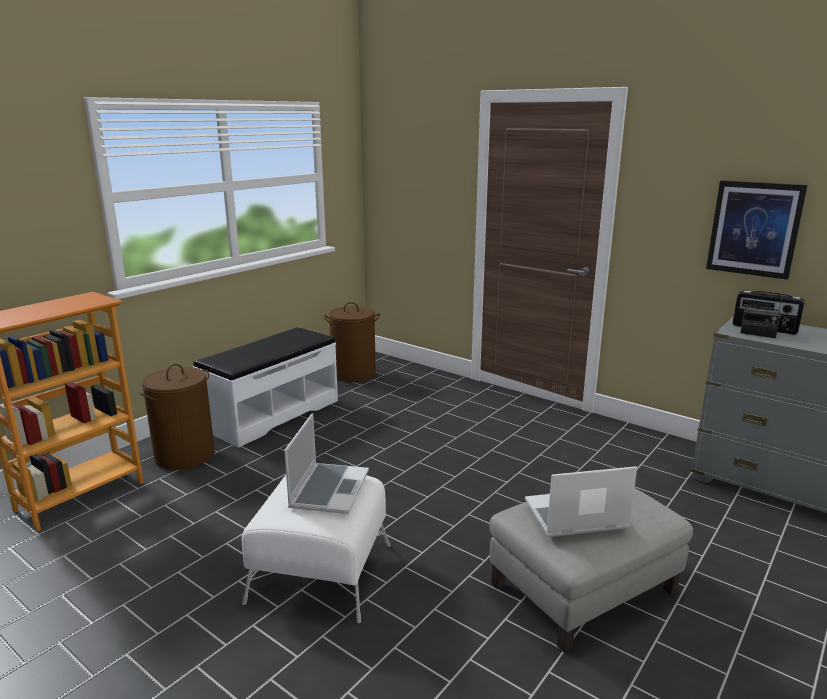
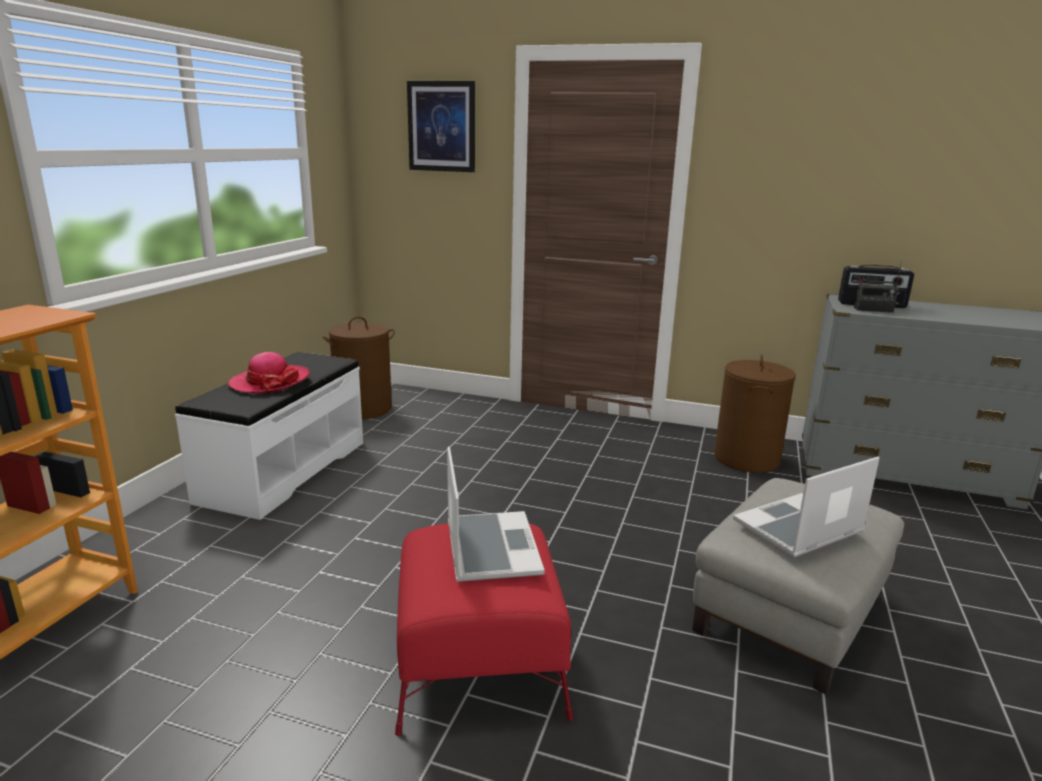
camera: 20 degrees left, 0 degrees up
brown laundry basket [139,364,215,470] -> brown laundry basket moved to [714,354,796,473]
white ottoman [242,475,391,623] -> red ottoman [395,523,573,736]
picture [706,180,808,280] -> picture moved to [407,81,475,172]
none -> hat [227,352,310,393]

